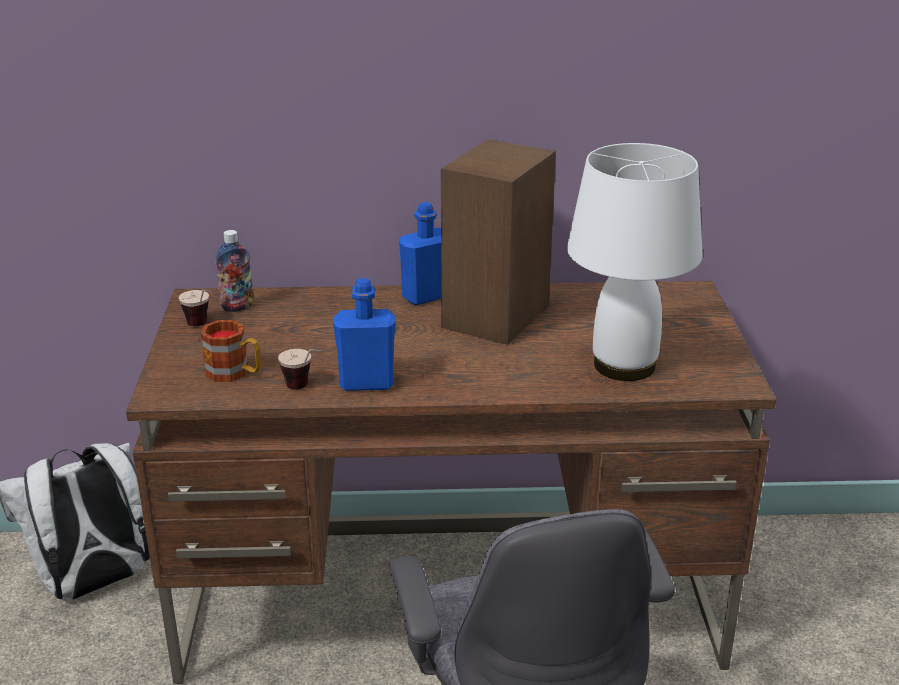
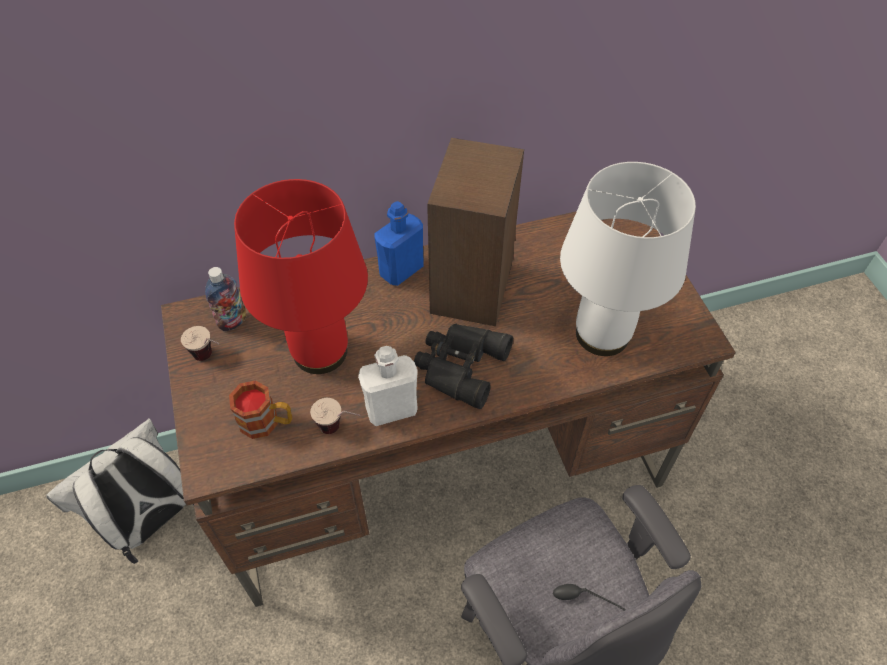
camera: 15 degrees left, 25 degrees up
blue bottle [333,278,395,391] -> white bottle [358,346,418,426]
none -> red table lamp [234,179,368,374]
none -> black binoculars [414,323,513,409]

